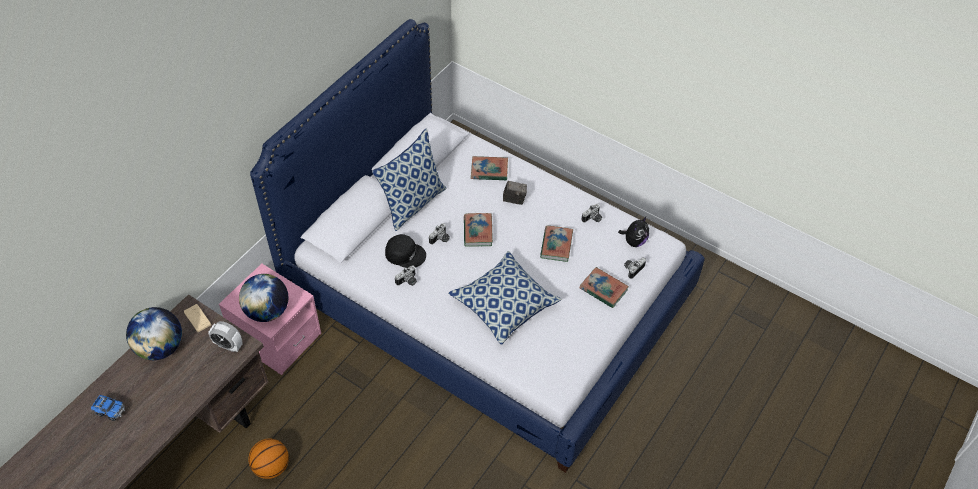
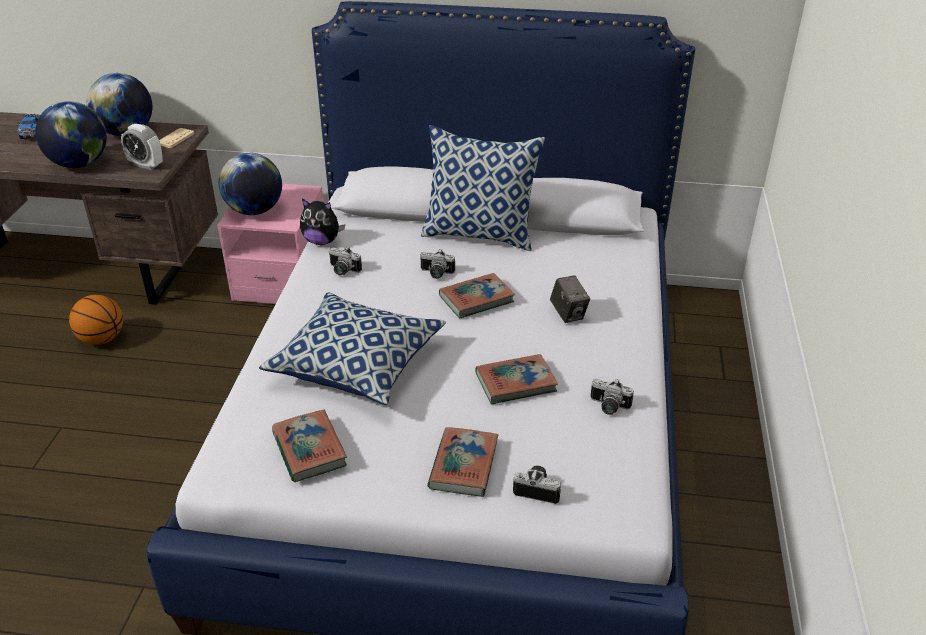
camera: 65 degrees right, 15 degrees down
alarm clock [208,321,242,352] -> alarm clock turned 60 degrees counterclockwise [121,124,163,170]
black cap [385,234,426,268] -> none
book [471,156,508,180] -> book moved to [272,410,347,482]
plush toy [618,216,649,247] -> plush toy moved to [300,199,345,245]
none -> globe [35,101,107,168]

